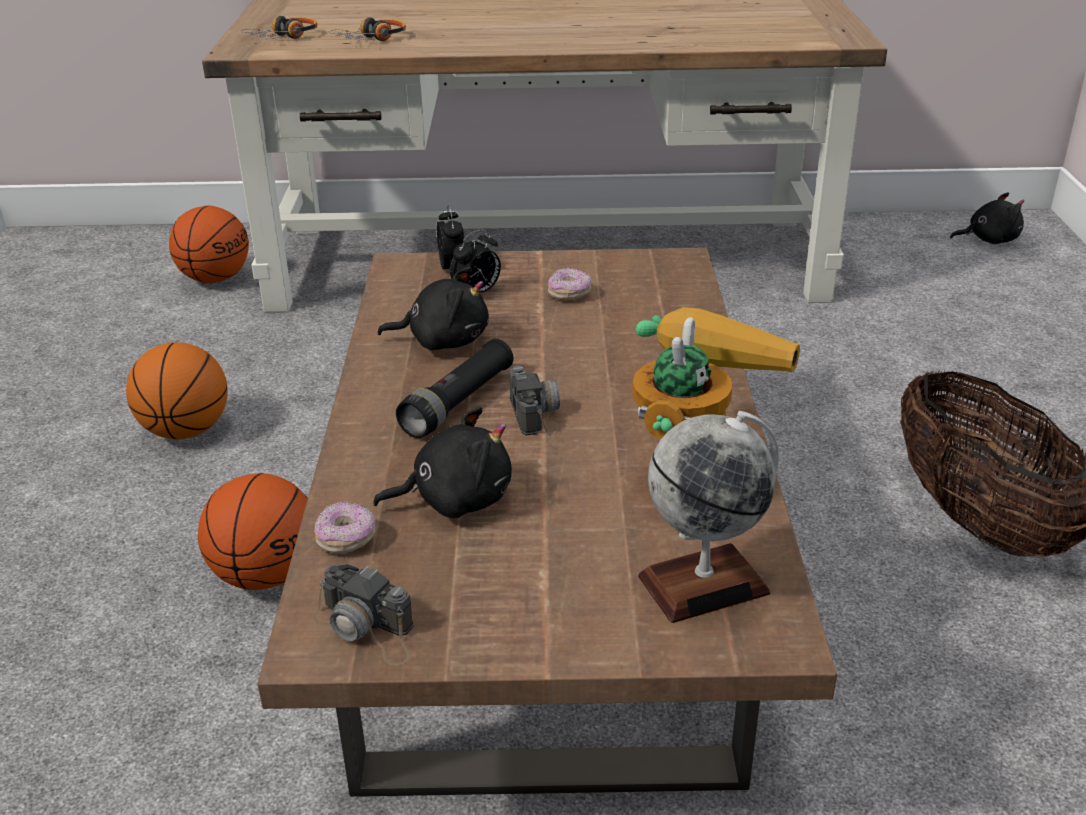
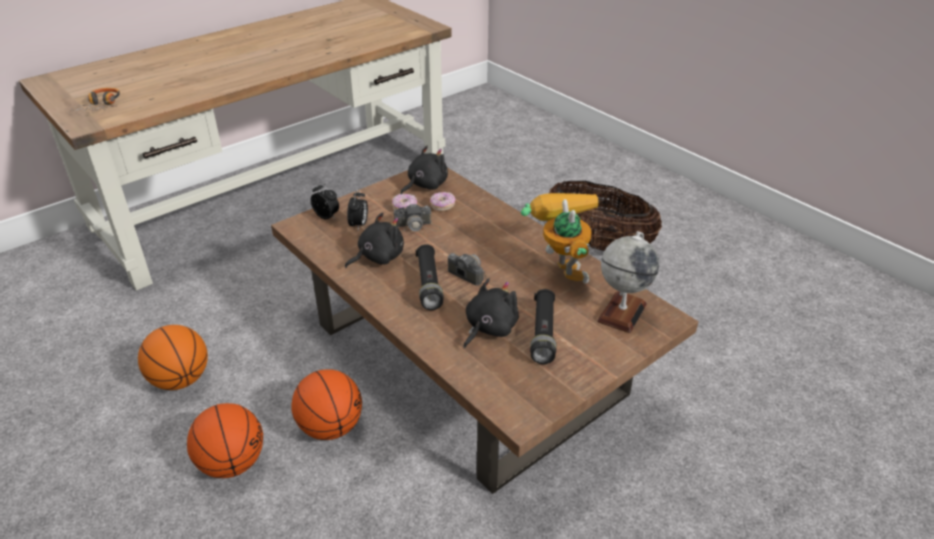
camera: 40 degrees left, 5 degrees up
basketball [169,206,249,283] -> basketball moved to [187,403,263,478]
camera [312,564,414,666] -> camera moved to [394,204,441,232]
donut [314,502,375,553] -> donut moved to [430,192,455,212]
headphones [329,17,406,41] -> none
black plush toy [950,192,1024,244] -> black plush toy moved to [400,146,448,194]
none -> black flashlight [530,289,556,364]

